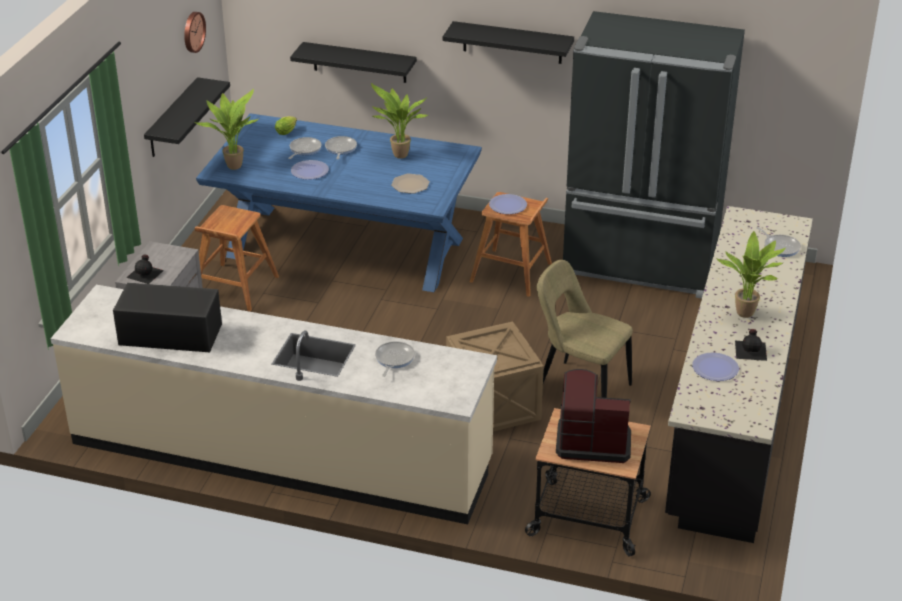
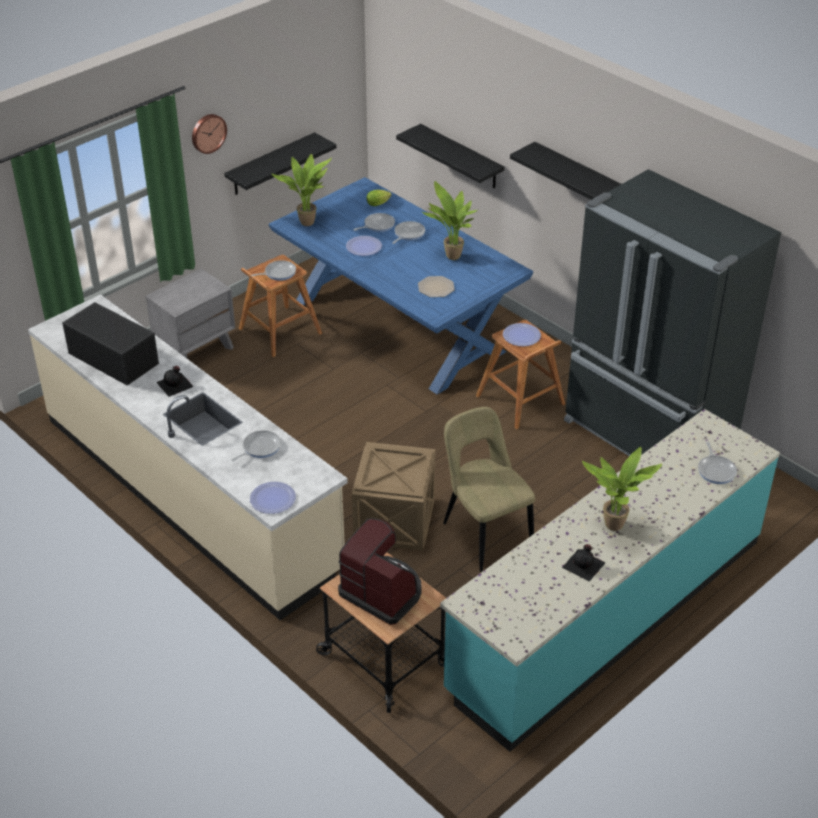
camera: 30 degrees right, 5 degrees up
black bottle [126,255,164,284] -> black bottle moved to [156,366,194,397]
wall clock [184,12,206,53] -> wall clock moved to [192,114,227,154]
black counter [665,206,813,543] -> turquoise counter [440,409,780,752]
plate [692,352,739,381] -> plate moved to [250,482,296,514]
none -> frying pan [251,260,296,281]

